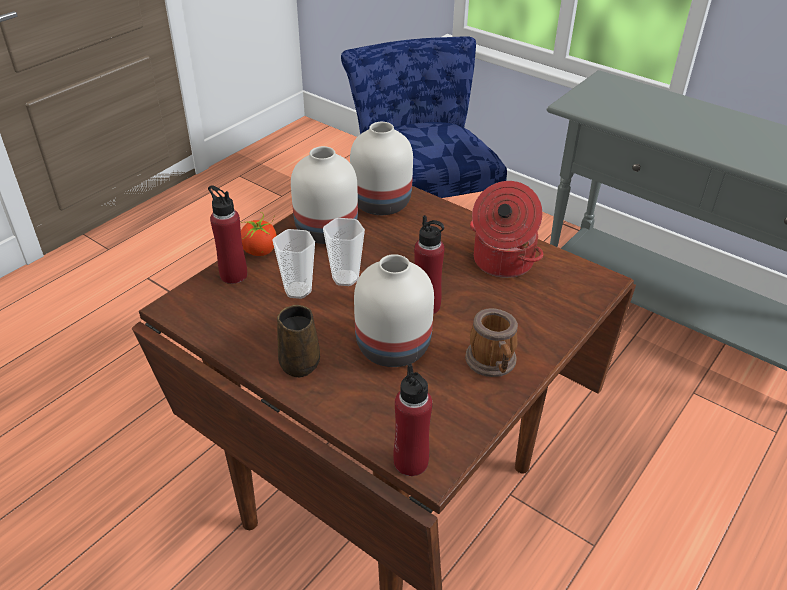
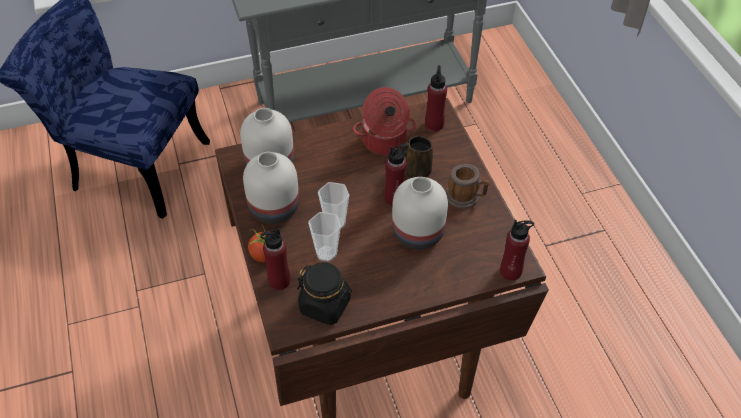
camera: 55 degrees left, 10 degrees up
brown mug [277,305,320,378] -> brown mug moved to [401,136,433,178]
none -> black jar [297,262,352,325]
none -> red bottle [425,65,447,131]

